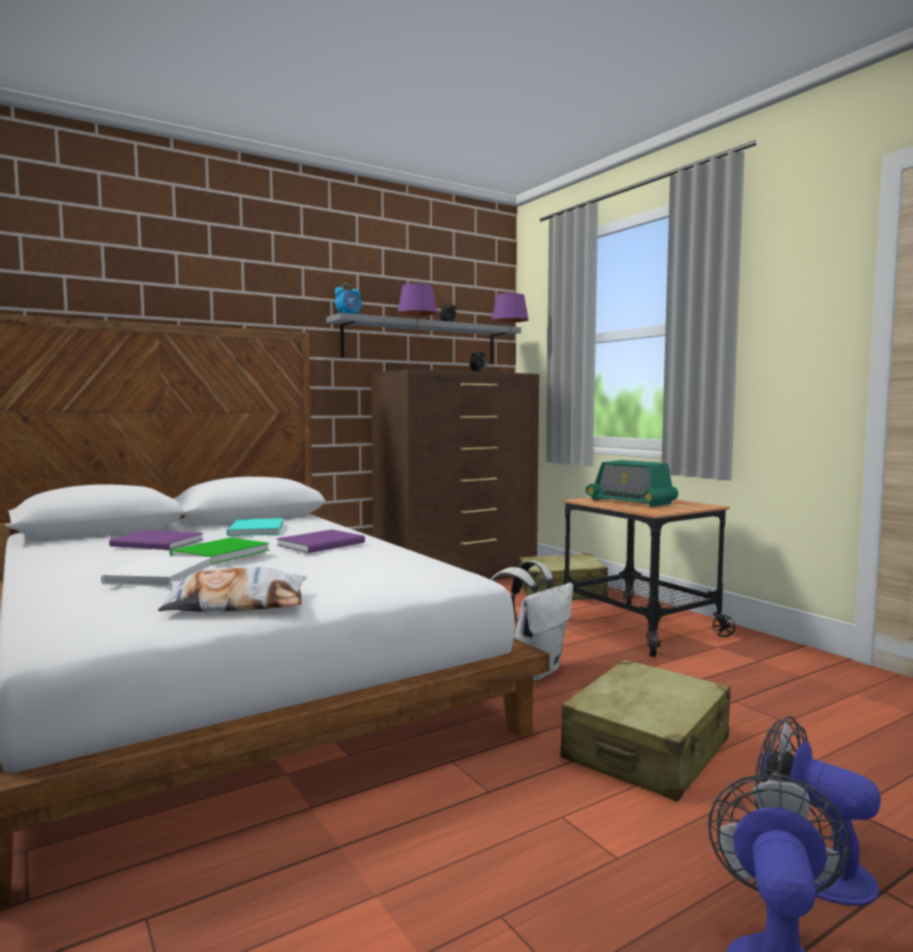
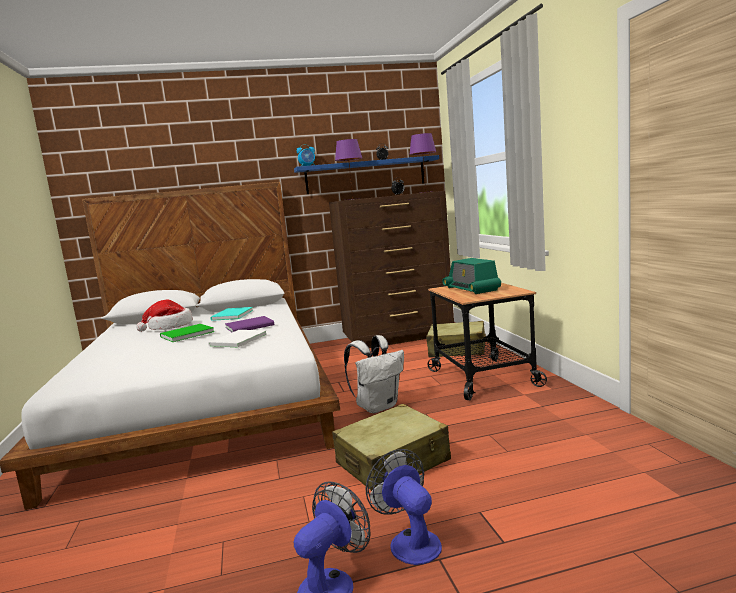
camera: 20 degrees right, 5 degrees up
white book [101,556,212,586] -> white book moved to [208,330,267,348]
purple book [109,530,204,550] -> hat [136,300,193,332]
pillow [158,567,306,612] -> none
grey shelf [326,313,521,364] -> blue shelf [294,155,439,194]

